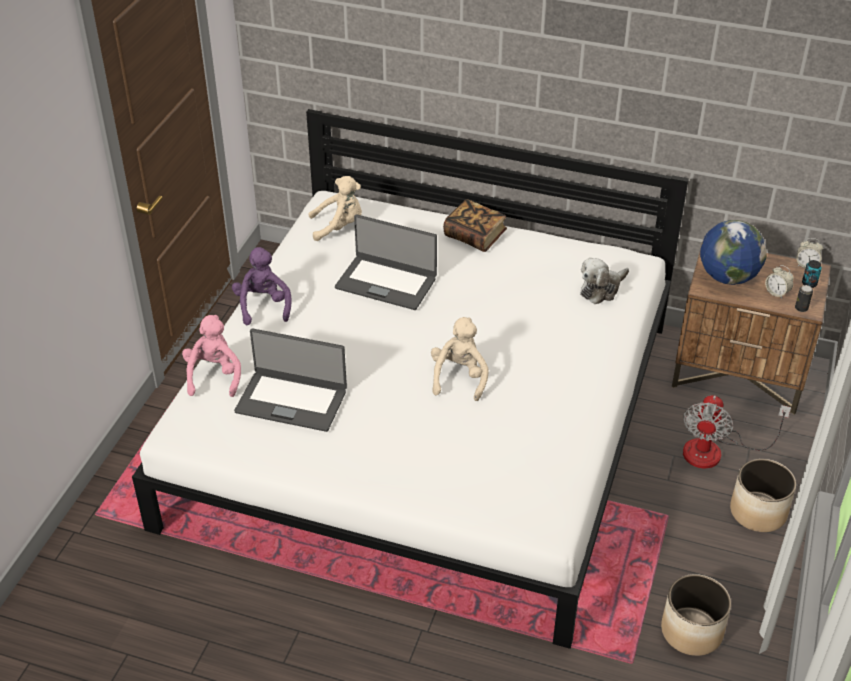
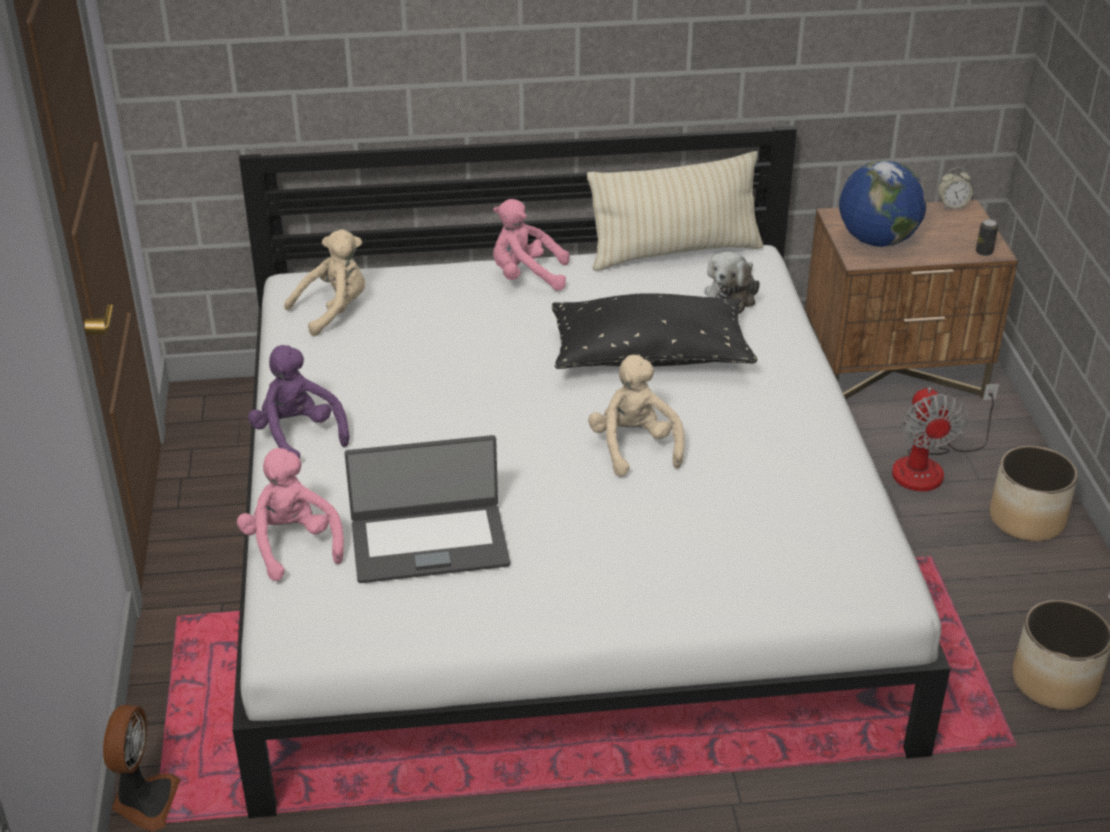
camera: 25 degrees left, 5 degrees down
laptop [335,214,437,310] -> none
book [443,199,507,252] -> pink plush toy [493,199,570,291]
alarm clock [765,265,794,299] -> none
can [802,260,822,288] -> none
none -> fan [103,705,181,831]
none -> black pillow [552,293,757,369]
none -> beige pillow [587,151,763,271]

